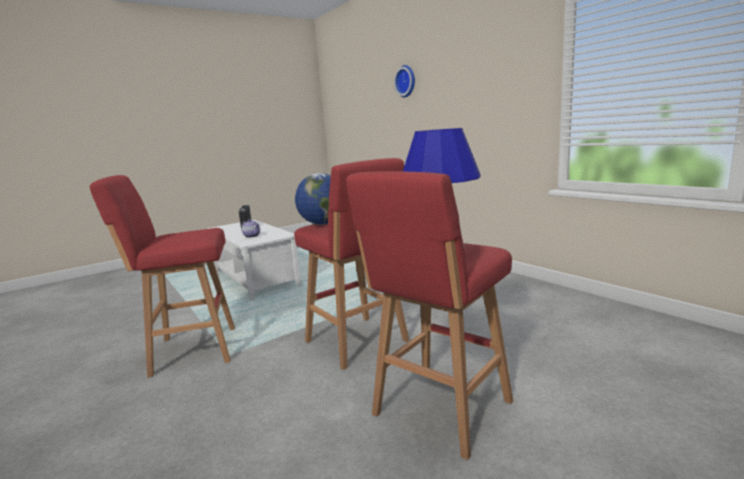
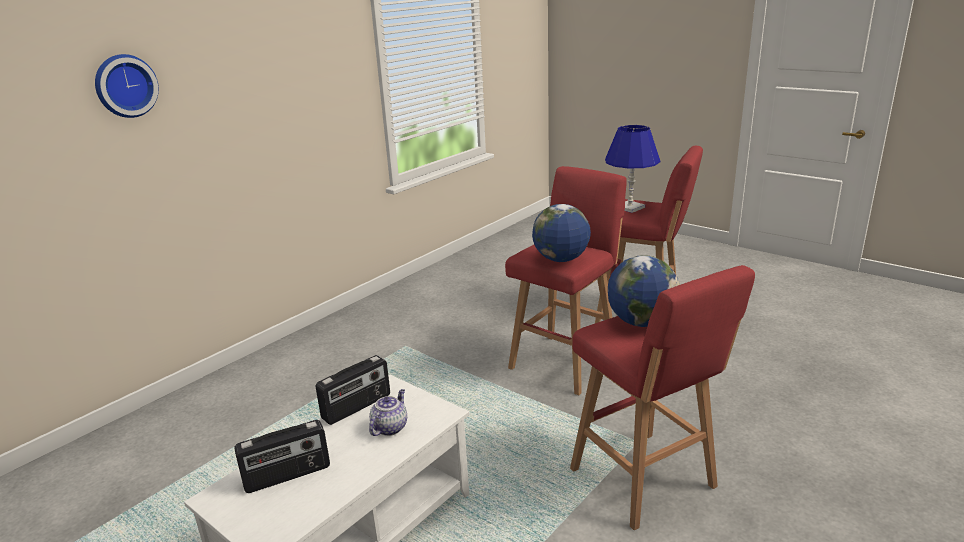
camera: 105 degrees left, 10 degrees up
none -> radio [316,355,390,425]
none -> globe [608,255,680,327]

